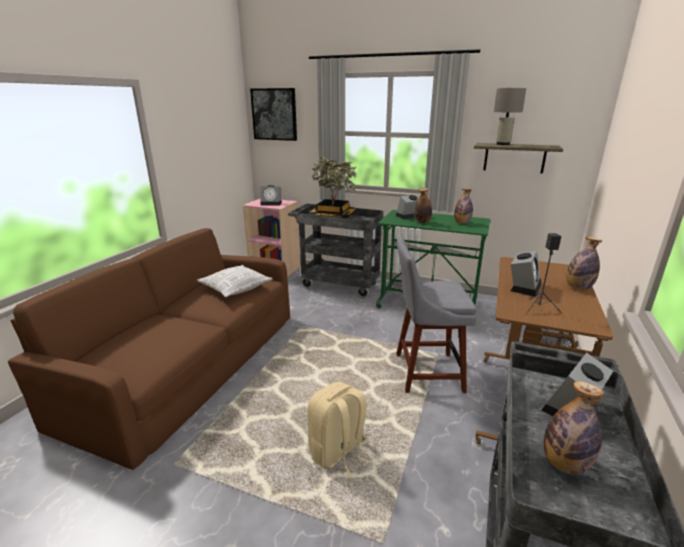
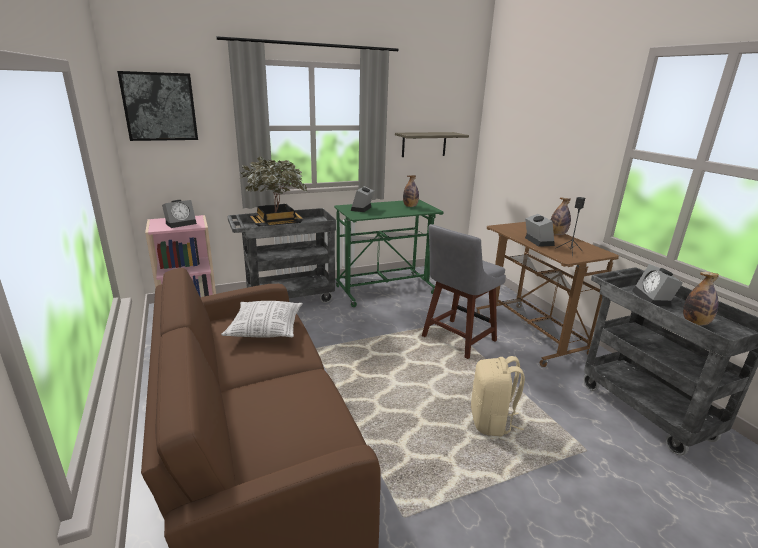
camera: 45 degrees left, 0 degrees up
bottle [414,188,432,223] -> none
grey table lamp [494,88,526,145] -> none

